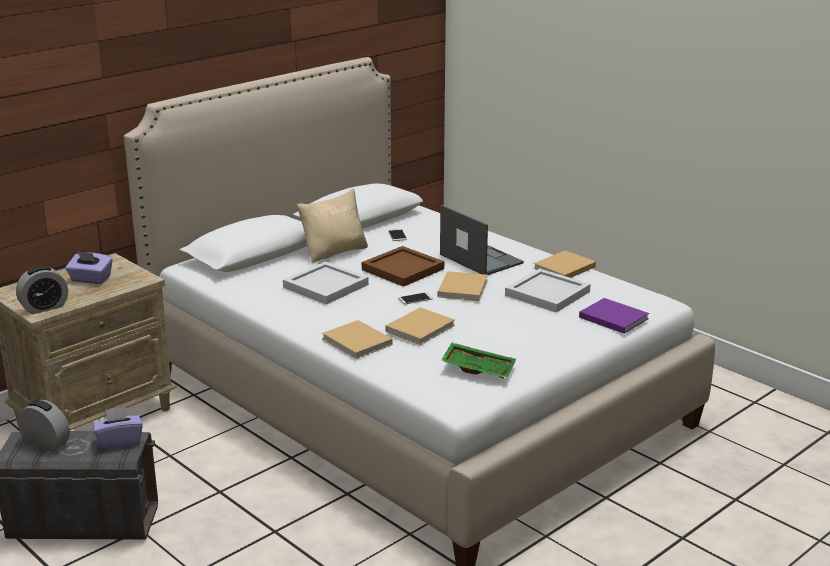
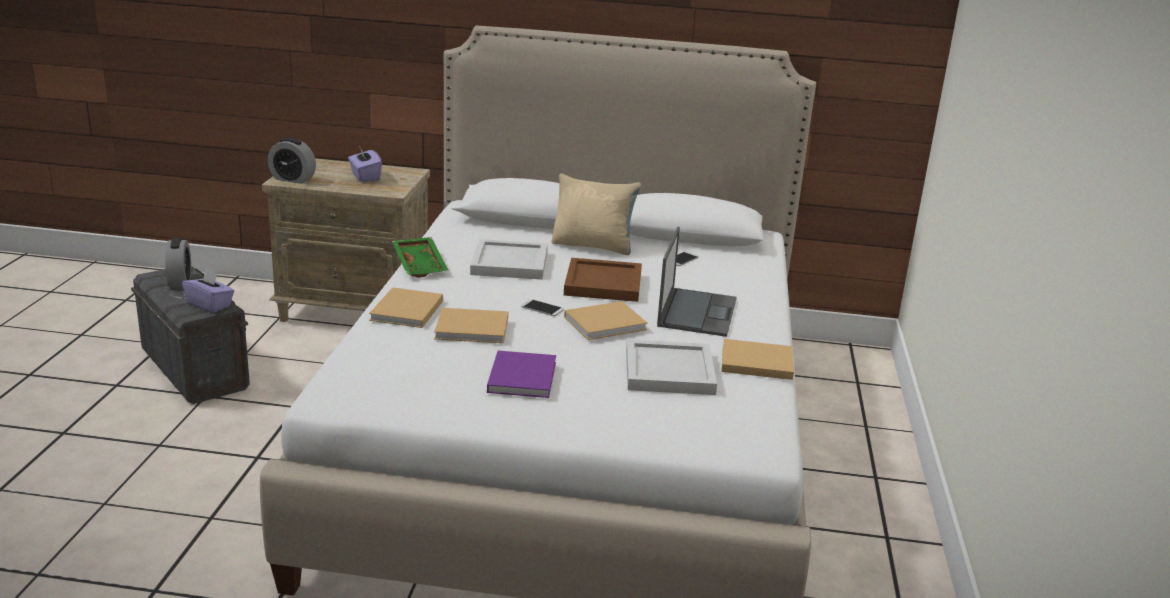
camera: 50 degrees right, 0 degrees up
green tray [441,342,516,378] -> green tray moved to [392,237,448,278]
purple book [579,298,649,334] -> purple book moved to [487,351,556,398]

